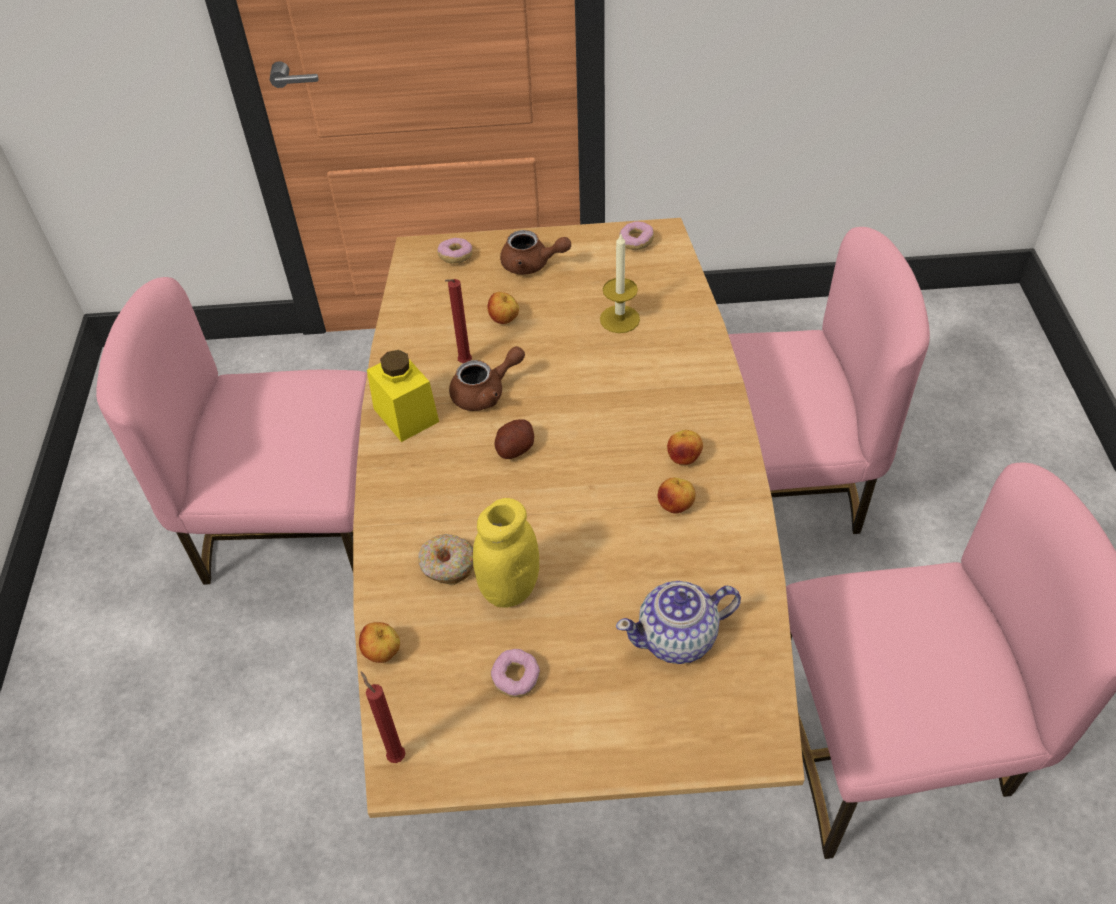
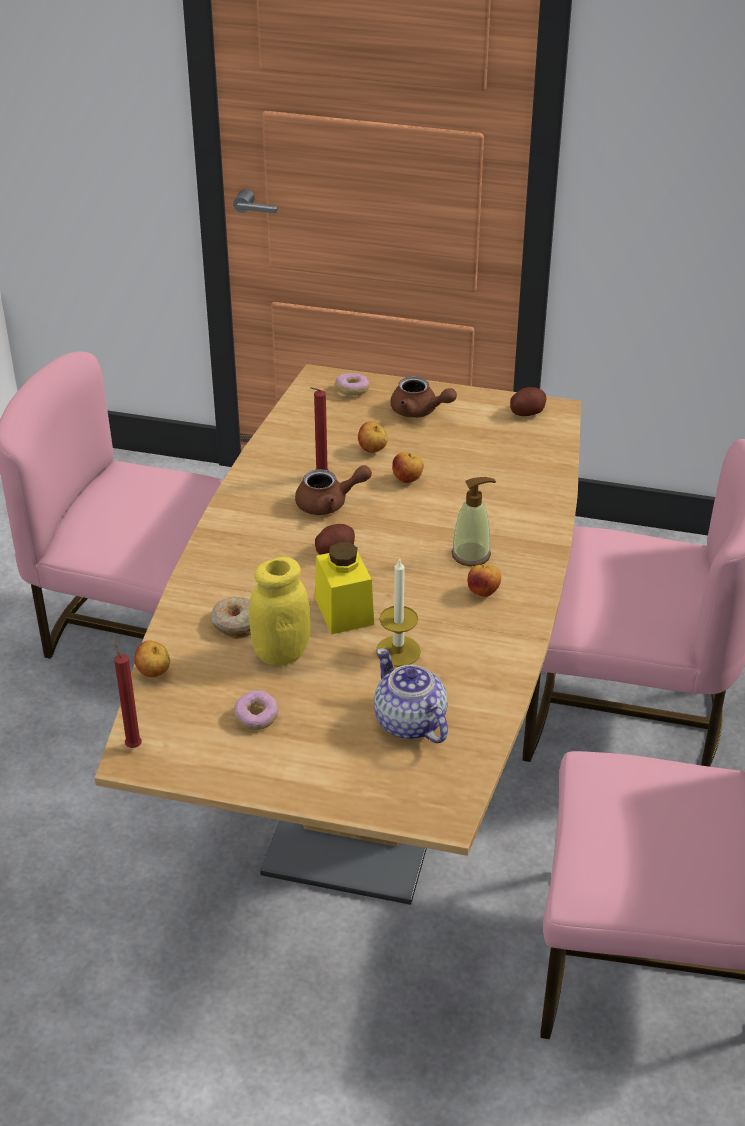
camera: 15 degrees right, 10 degrees down
yellow jar [367,350,439,442] -> yellow jar moved to [315,542,374,635]
candle [600,234,640,333] -> candle moved to [376,558,421,667]
teapot [616,581,741,664] -> teapot turned 60 degrees clockwise [374,648,448,743]
donut [619,221,654,250] -> potato [510,387,546,416]
apple [658,478,696,514] -> apple moved to [392,452,424,483]
none -> soap dispenser [451,477,496,566]

